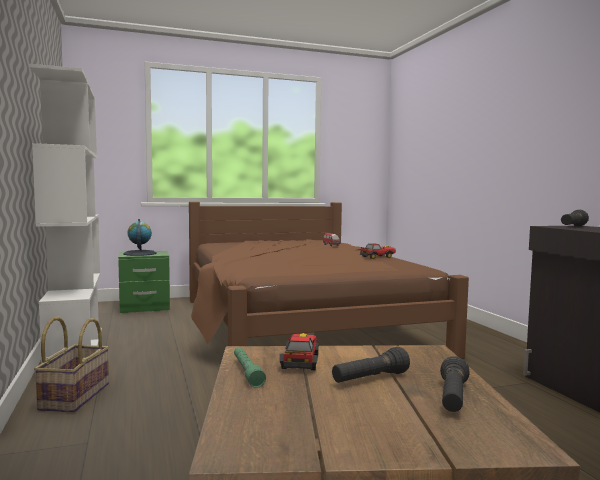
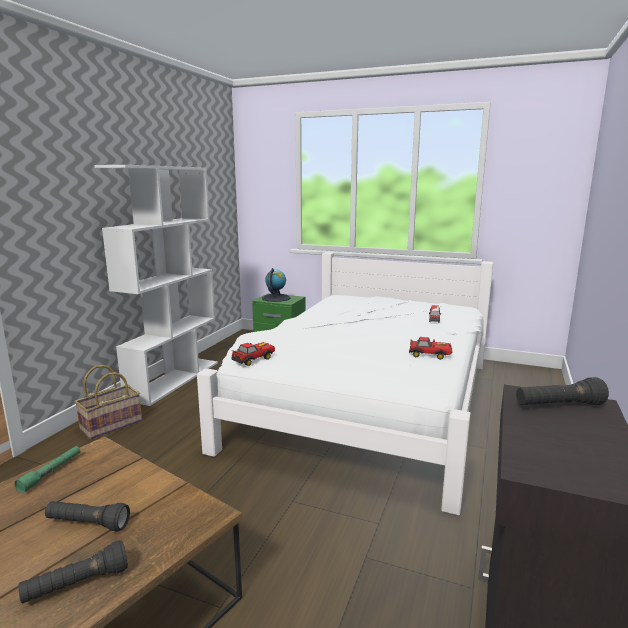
camera: 40 degrees right, 10 degrees up
brown bed [189,202,469,359] -> white bed [197,252,493,515]
toy car [279,333,319,370] -> toy car moved to [231,342,275,366]

